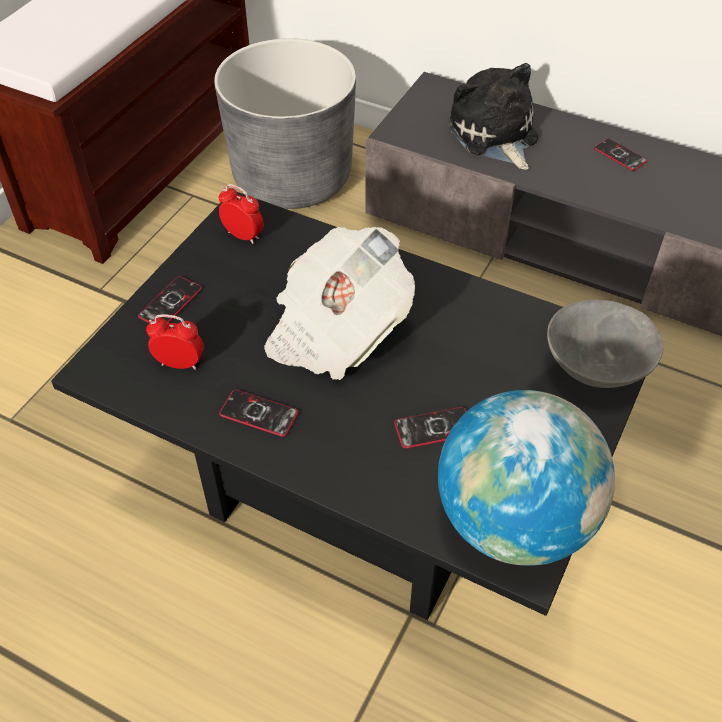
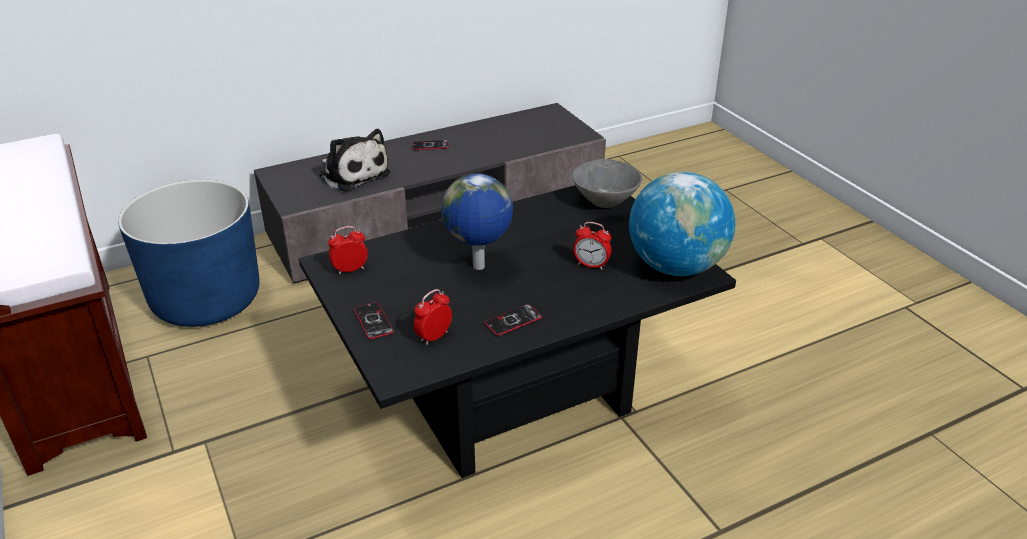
camera: 55 degrees left, 15 degrees down
grey planter [214,38,356,209] -> blue planter [118,180,260,327]
newspaper [264,227,415,380] -> globe [441,174,513,270]
phone [394,407,466,449] -> alarm clock [573,222,611,270]
plush toy [449,63,538,170] -> plush toy turned 150 degrees counterclockwise [320,129,390,192]

